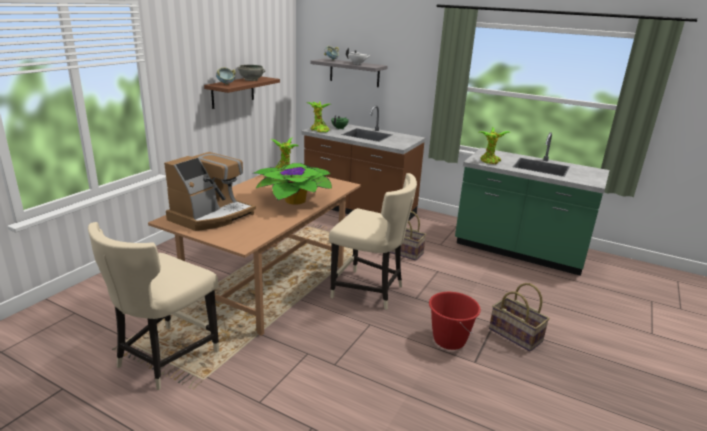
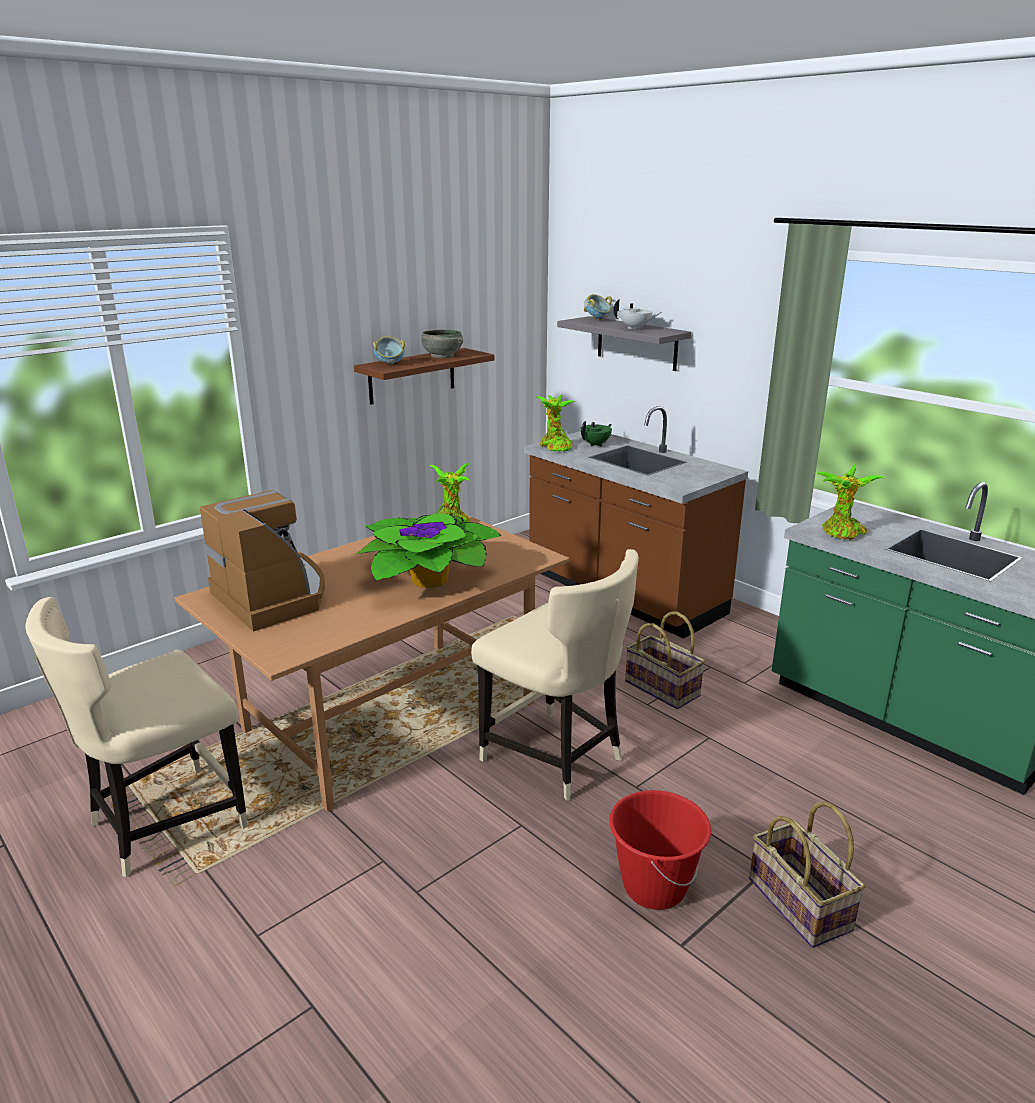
camera: 20 degrees right, 0 degrees up
coffee machine [164,152,256,231] -> coffee machine turned 90 degrees counterclockwise [200,490,325,632]

